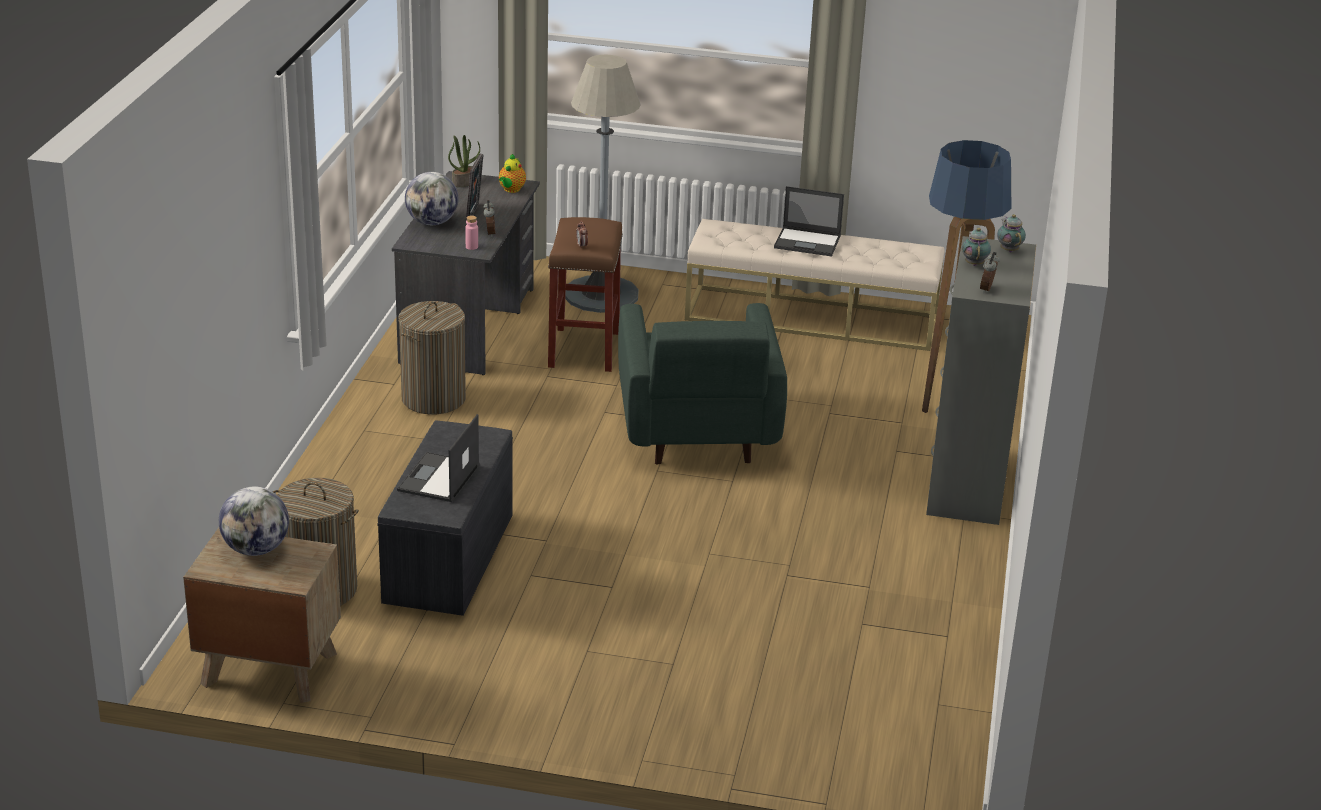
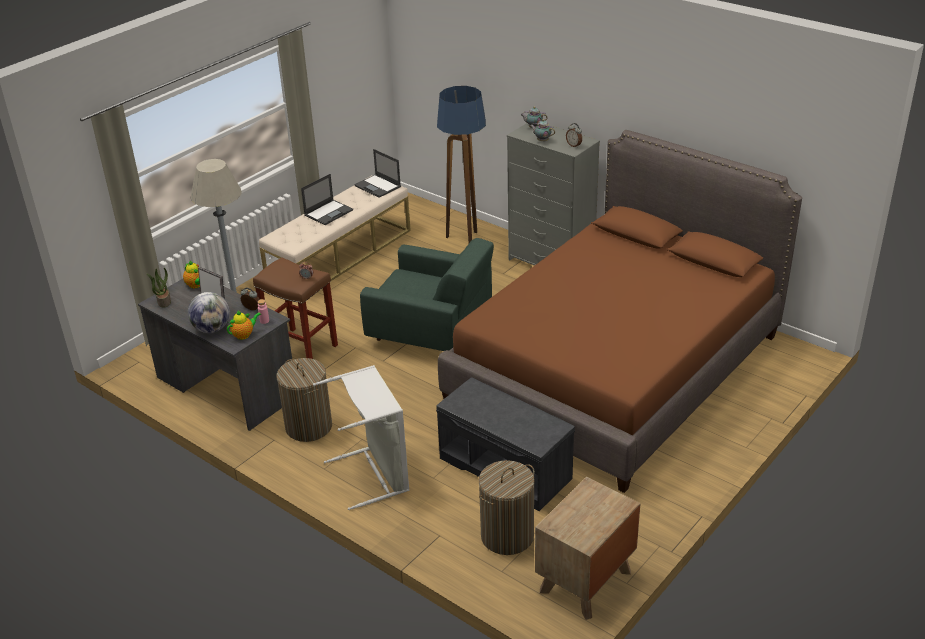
camera: 60 degrees left, 5 degrees up
globe [219,487,289,556] -> none
laptop [397,414,480,502] -> laptop moved to [354,149,401,198]
none -> teapot [227,311,261,340]
none -> grey laundry basket [313,365,409,510]
none -> brown bed [438,130,802,493]

